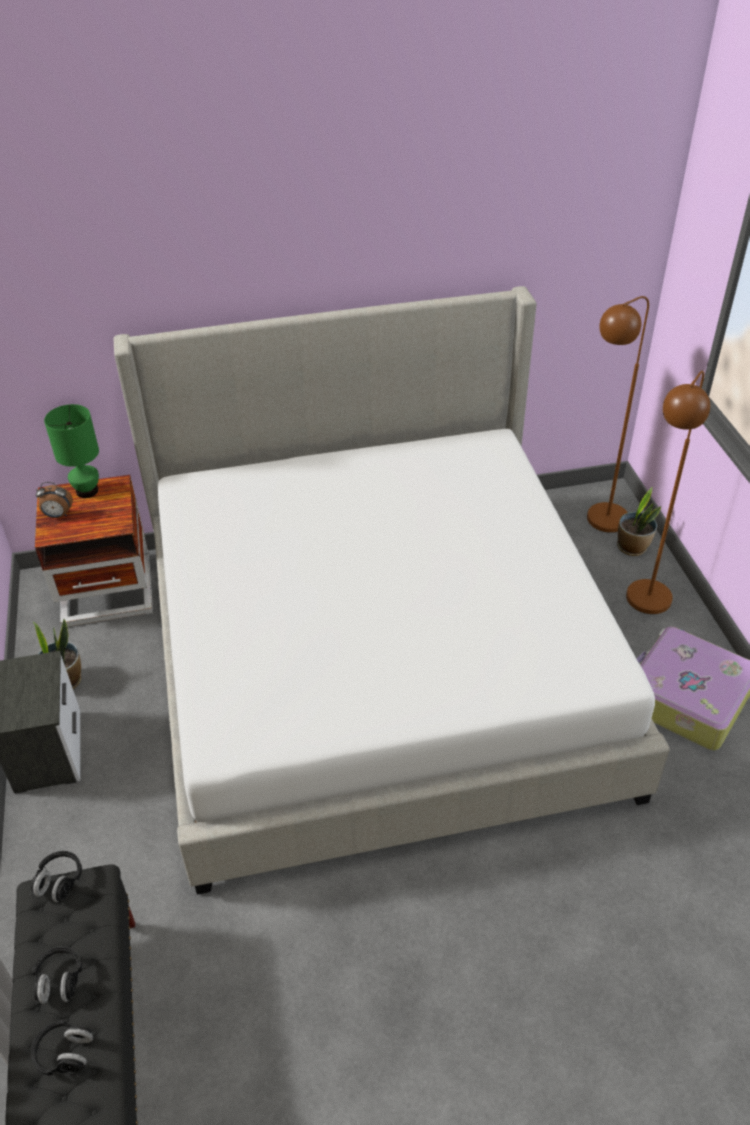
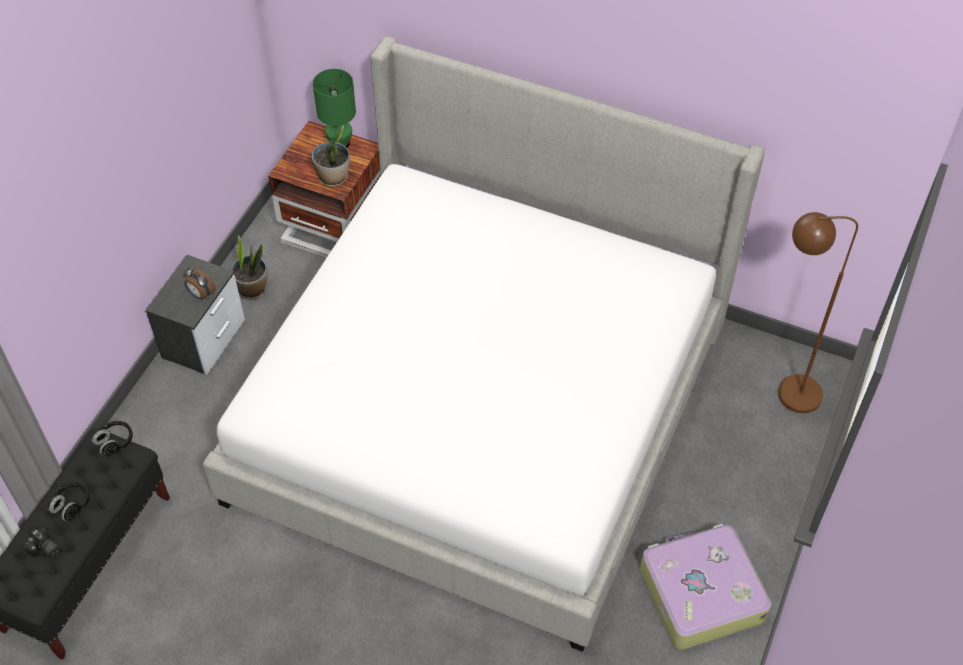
camera: 35 degrees right, 10 degrees up
black headphones [31,1020,93,1076] -> camera [23,528,61,558]
alarm clock [36,482,73,518] -> alarm clock moved to [183,268,216,300]
potted plant [617,487,661,556] -> potted plant moved to [312,125,350,187]
brown floor lamp [626,371,710,614] -> none

